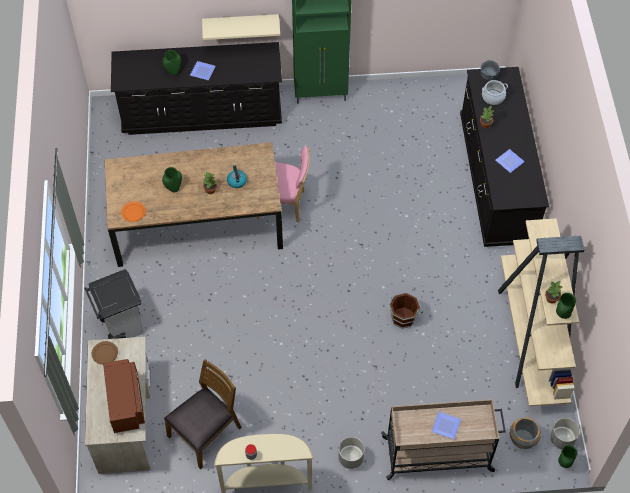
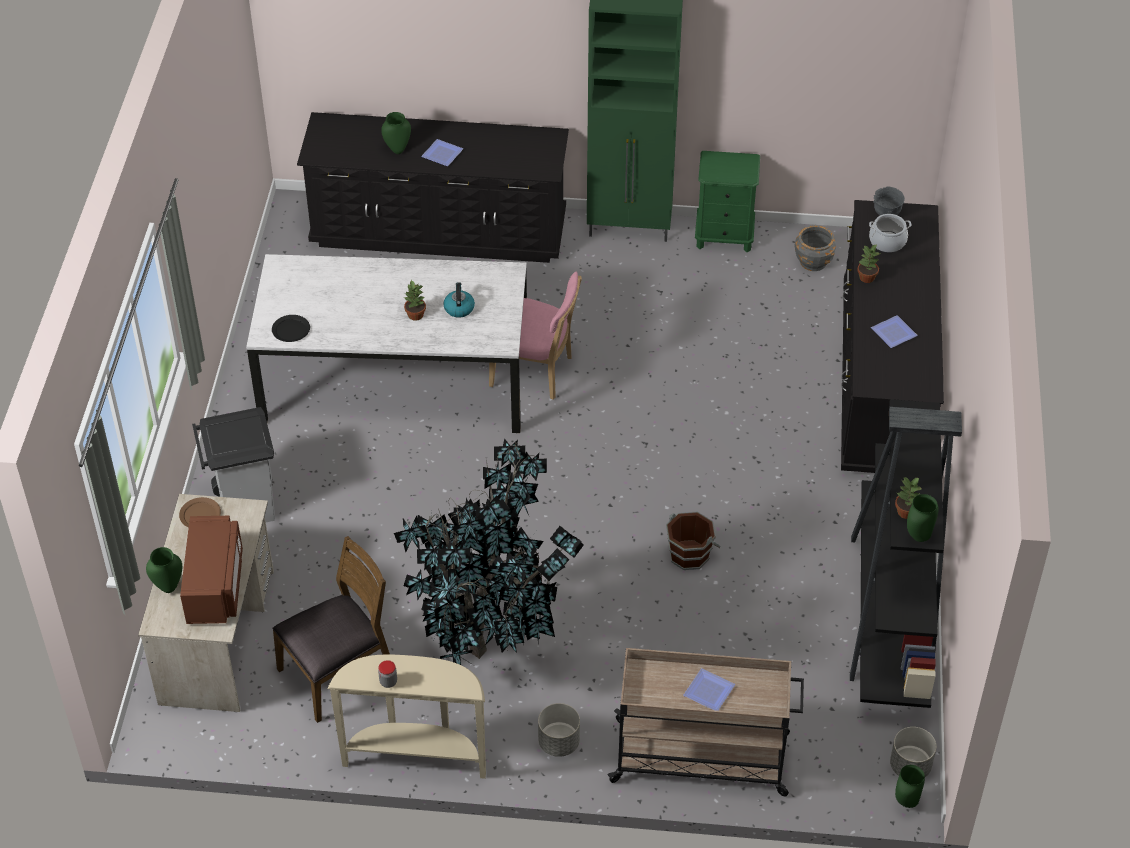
camera: 10 degrees right, 10 degrees down
brown dining table [105,142,283,267] -> white dining table [246,254,527,433]
orange plate [121,201,146,222] -> black plate [272,315,310,342]
green vase [162,167,182,193] -> green vase moved to [146,547,182,593]
beige shelf [202,14,280,40] -> none
beige bookcase [498,218,585,406] -> black bookcase [850,399,962,708]
grey planter [510,417,541,449] -> grey planter moved to [794,225,836,271]
none -> potted plant [394,438,584,665]
none -> green nightstand [695,151,760,252]

